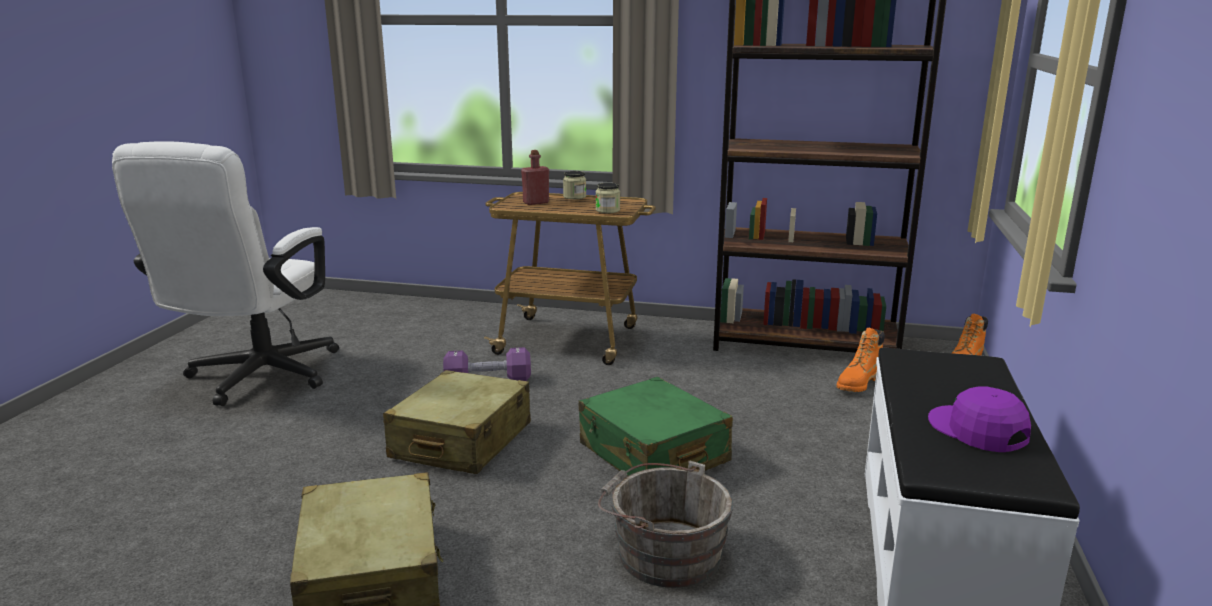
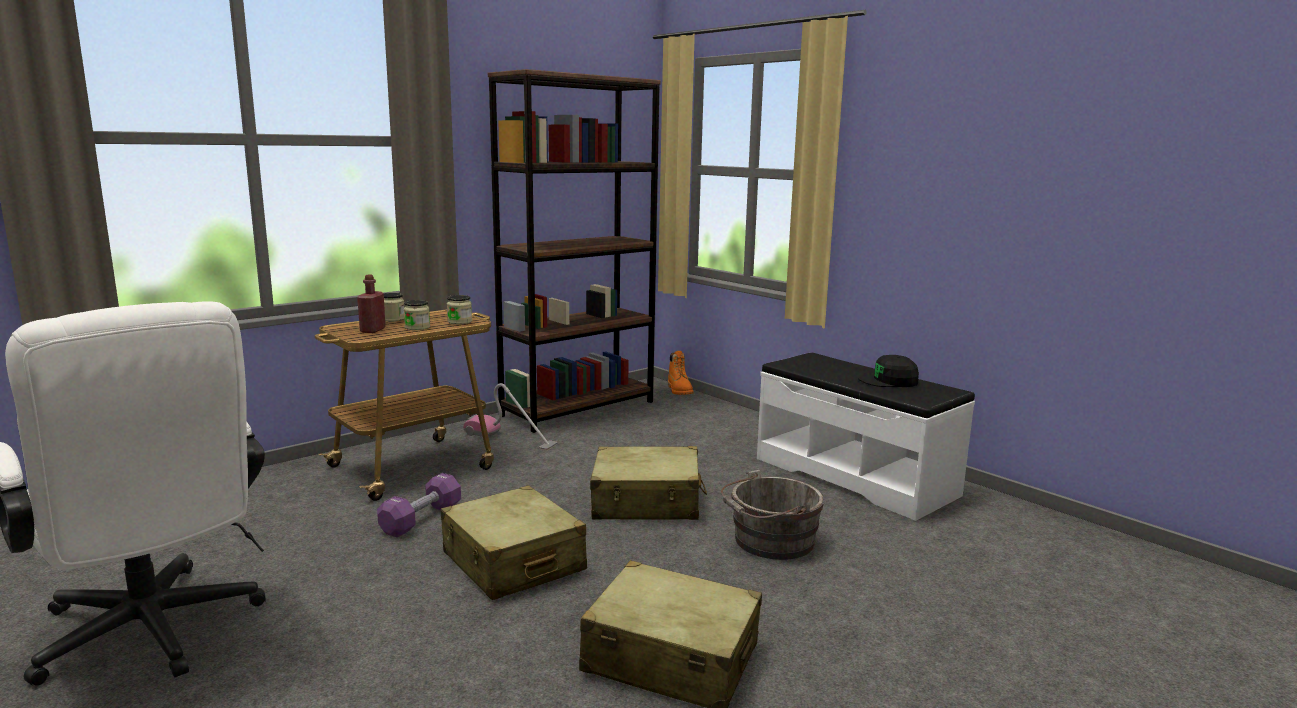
camera: 55 degrees left, 5 degrees down
green suitcase [579,377,733,476] -> beige suitcase [590,446,707,520]
orange boot [836,328,885,392] -> none
purple cap [928,387,1031,452] -> black cap [858,355,919,387]
none -> jar [404,300,430,330]
none -> vacuum cleaner [463,383,558,450]

